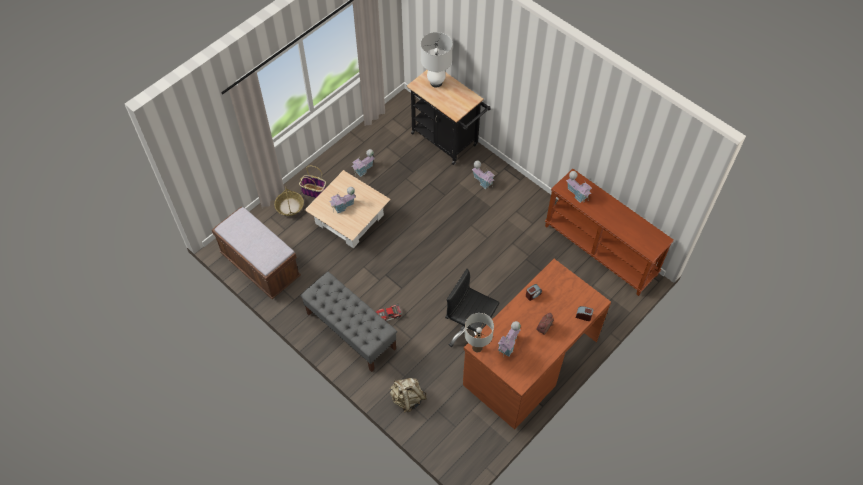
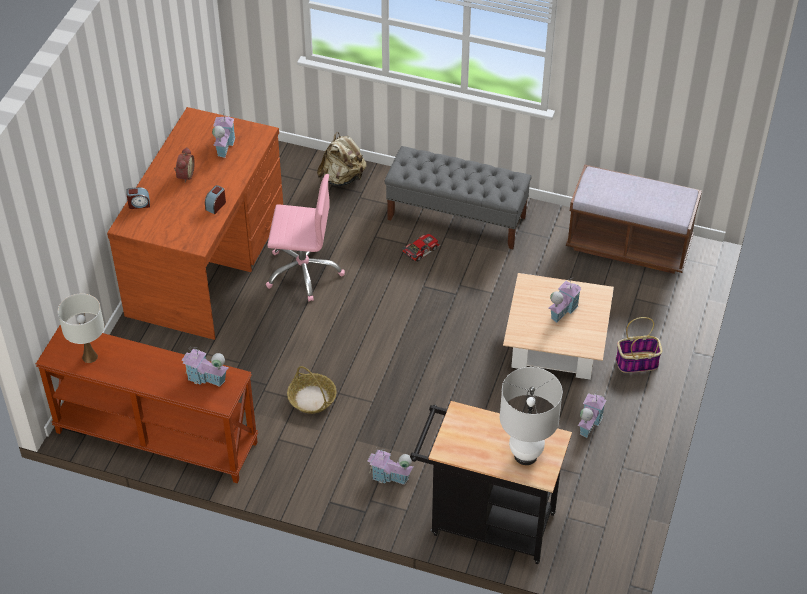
camera: 155 degrees right, 10 degrees down
basket [274,187,304,216] -> basket moved to [287,366,337,414]
black office chair [445,269,499,347] -> pink office chair [266,174,345,301]
white table lamp [465,313,494,353] -> white table lamp moved to [58,294,104,363]

